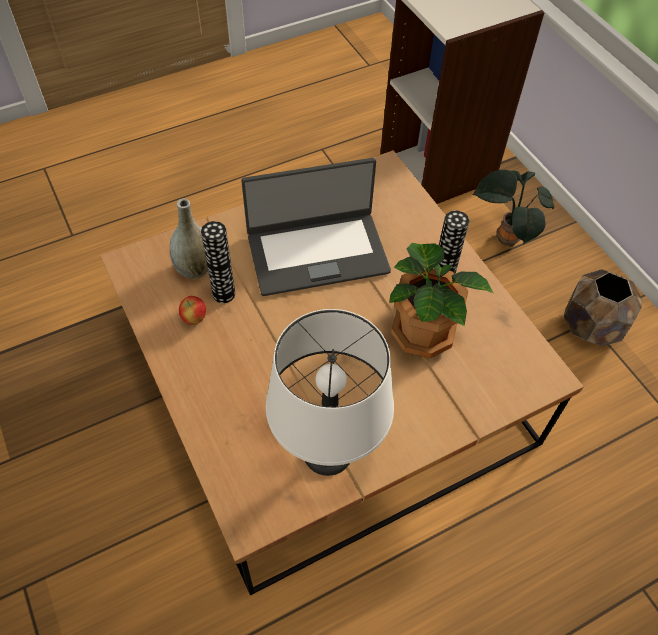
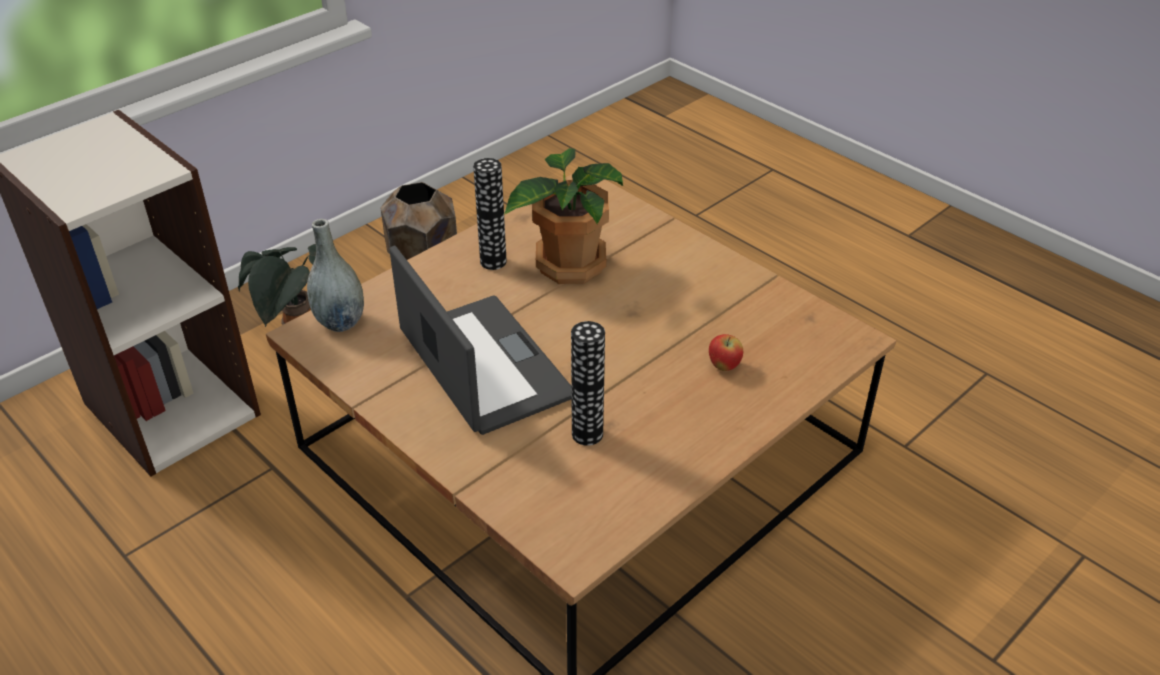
camera: 105 degrees left, 15 degrees down
grey vase [170,198,208,279] -> grey vase moved to [307,219,364,332]
apple [179,296,206,325] -> apple moved to [709,334,743,371]
white table lamp [266,309,394,476] -> none

